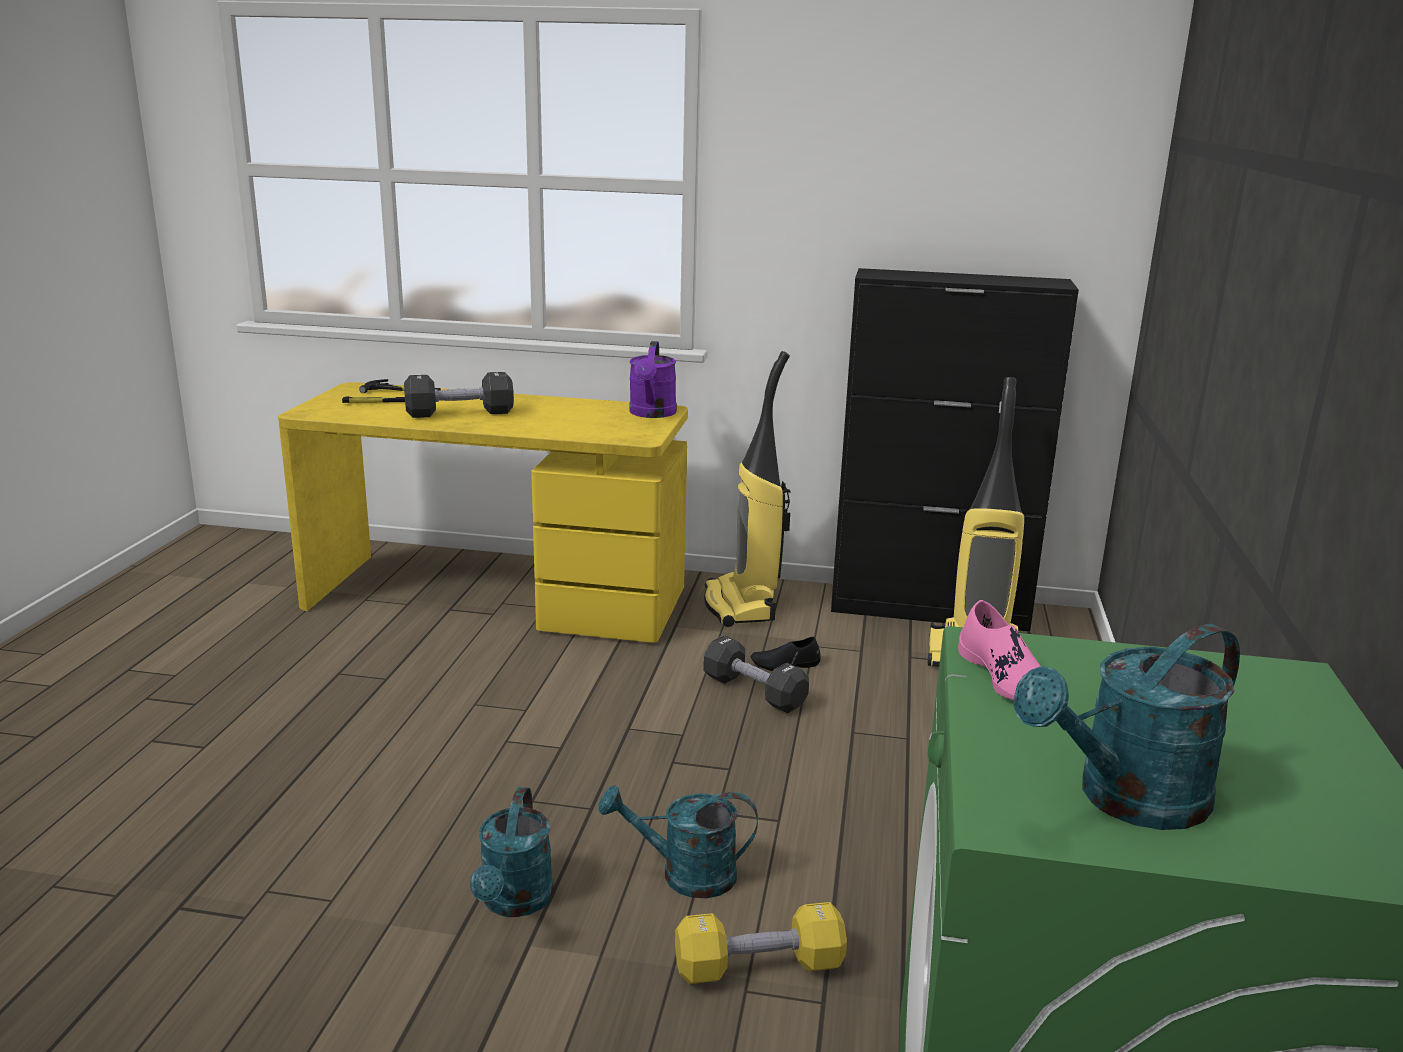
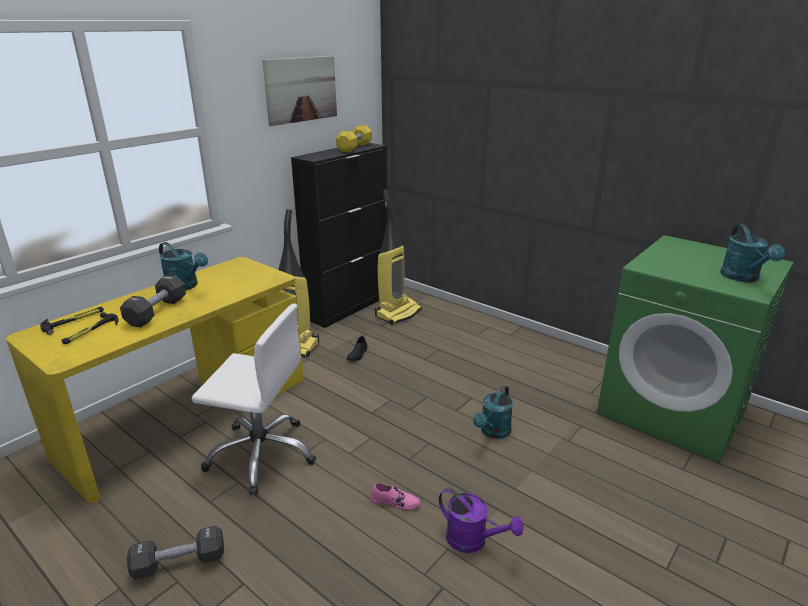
camera: 60 degrees left, 5 degrees up
turquoise watering can [470,787,554,917] -> turquoise watering can moved to [159,242,208,290]
purple watering can [629,341,677,418] -> purple watering can moved to [439,488,524,553]
yellow dumbbell [675,902,847,984] -> yellow dumbbell moved to [336,125,372,152]
black dumbbell [703,635,809,713] -> black dumbbell moved to [127,526,224,580]
pink shoe [958,600,1041,700] -> pink shoe moved to [370,483,420,511]
none -> white office chair [192,304,316,495]
none -> picture [262,56,337,126]

